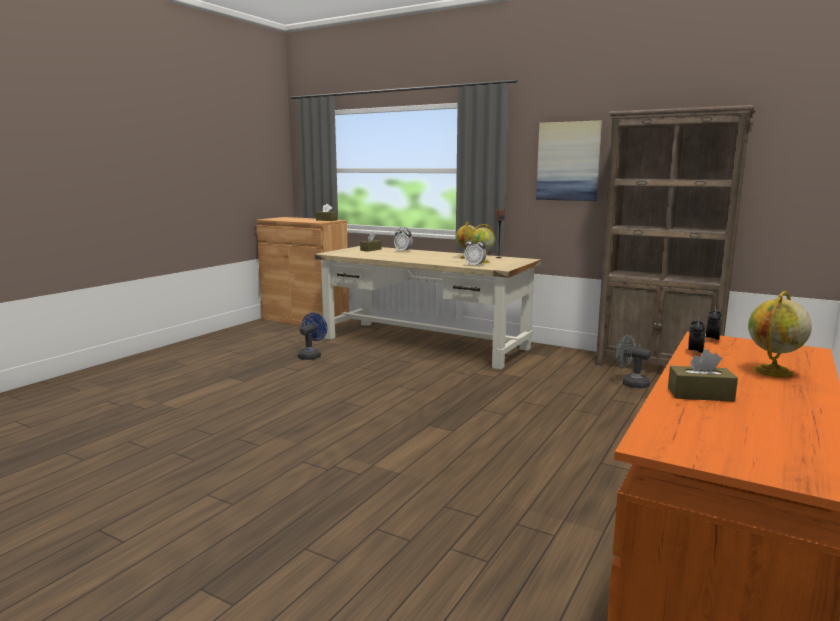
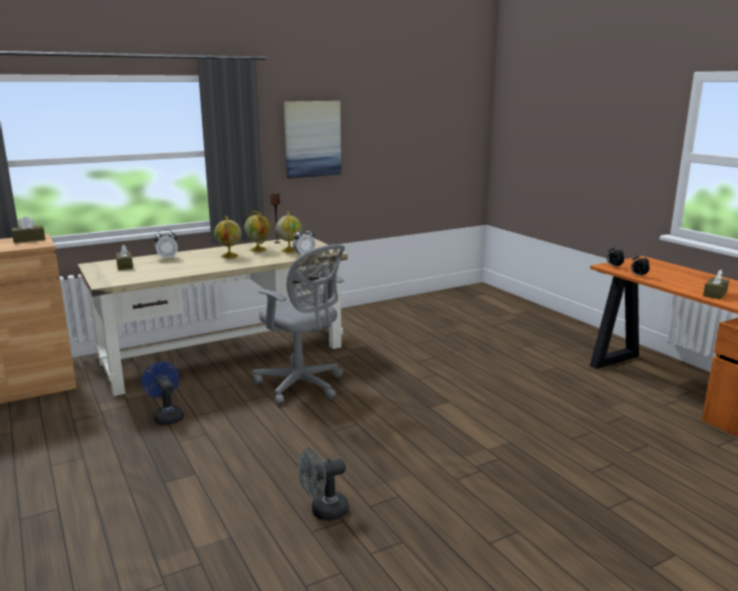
camera: 60 degrees left, 5 degrees up
brown bookcase [595,105,755,366] -> none
grey fan [616,335,651,389] -> grey fan moved to [298,448,349,521]
globe [748,291,812,378] -> globe moved to [214,216,242,258]
none -> grey office chair [252,244,345,405]

